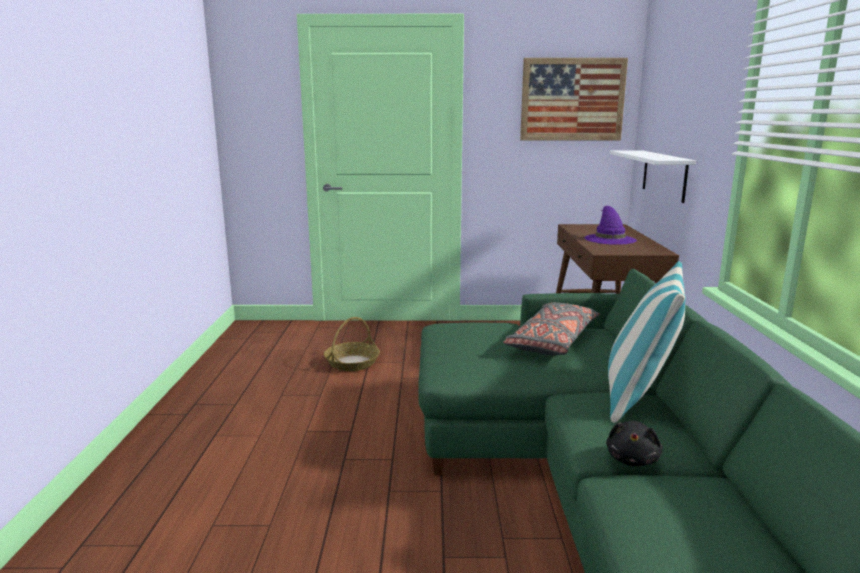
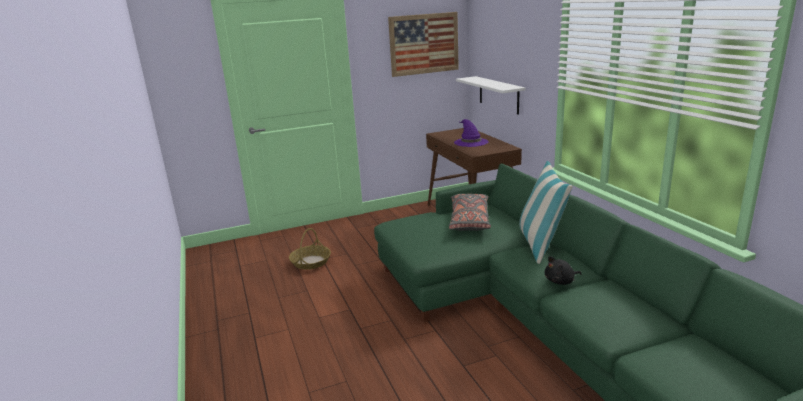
camera: 20 degrees left, 5 degrees up
black plush toy [606,421,663,466] -> black plush toy turned 75 degrees clockwise [545,256,582,285]

